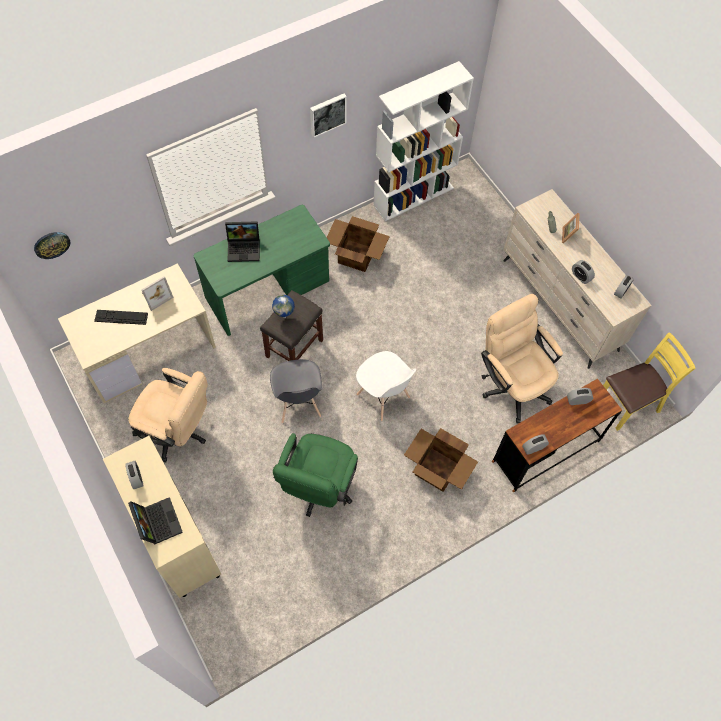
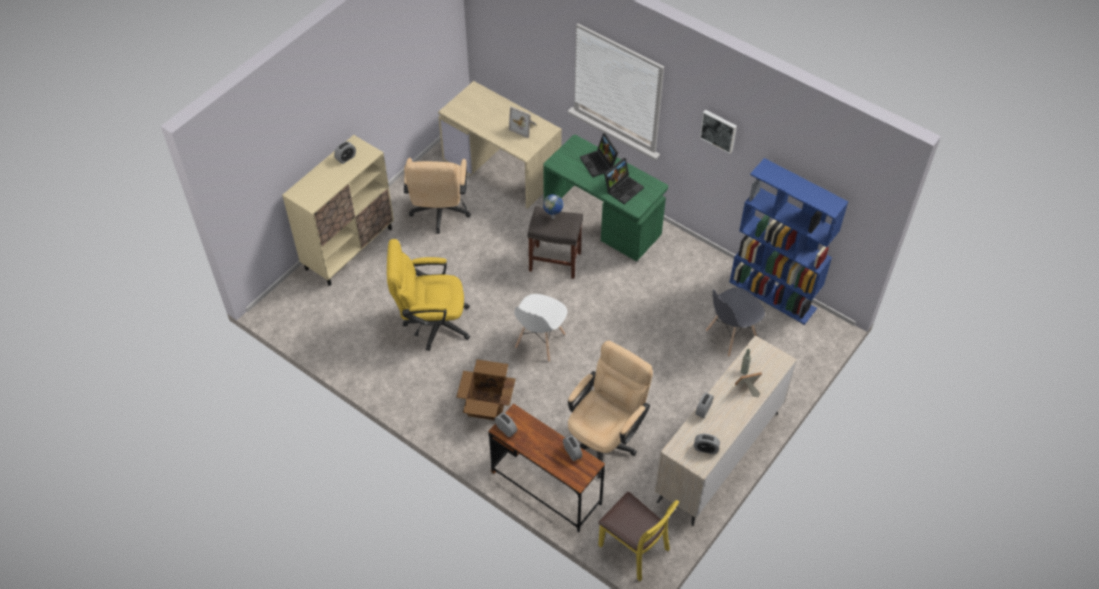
camera: 70 degrees right, 10 degrees down
wall clock [34,232,70,259] -> none
keyboard [94,310,148,325] -> none
laptop [128,497,183,545] -> laptop moved to [604,158,644,204]
grey chair [270,359,322,423] -> grey chair moved to [705,287,765,357]
green office chair [273,433,358,517] -> yellow office chair [387,239,470,351]
cardboard box [326,216,390,272] -> none
white bookcase [373,61,474,221] -> blue bookcase [730,158,848,325]

